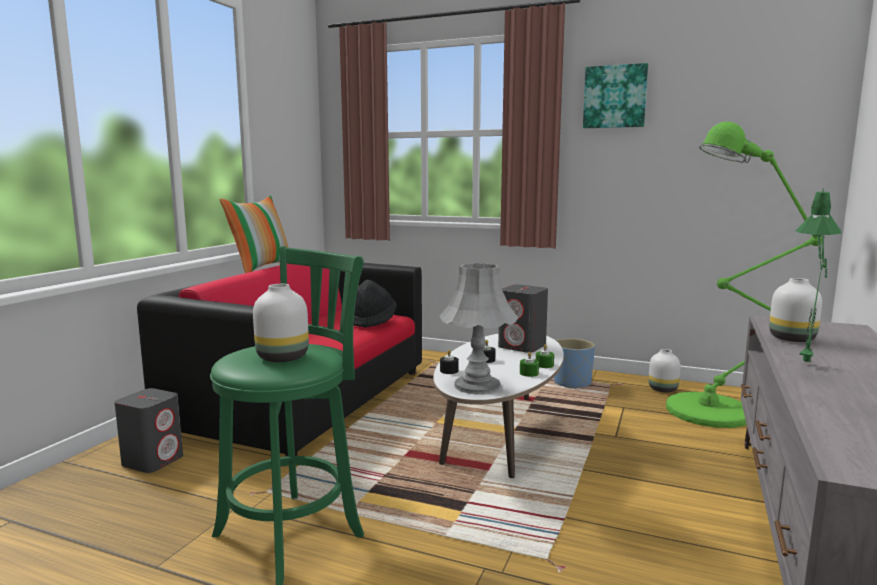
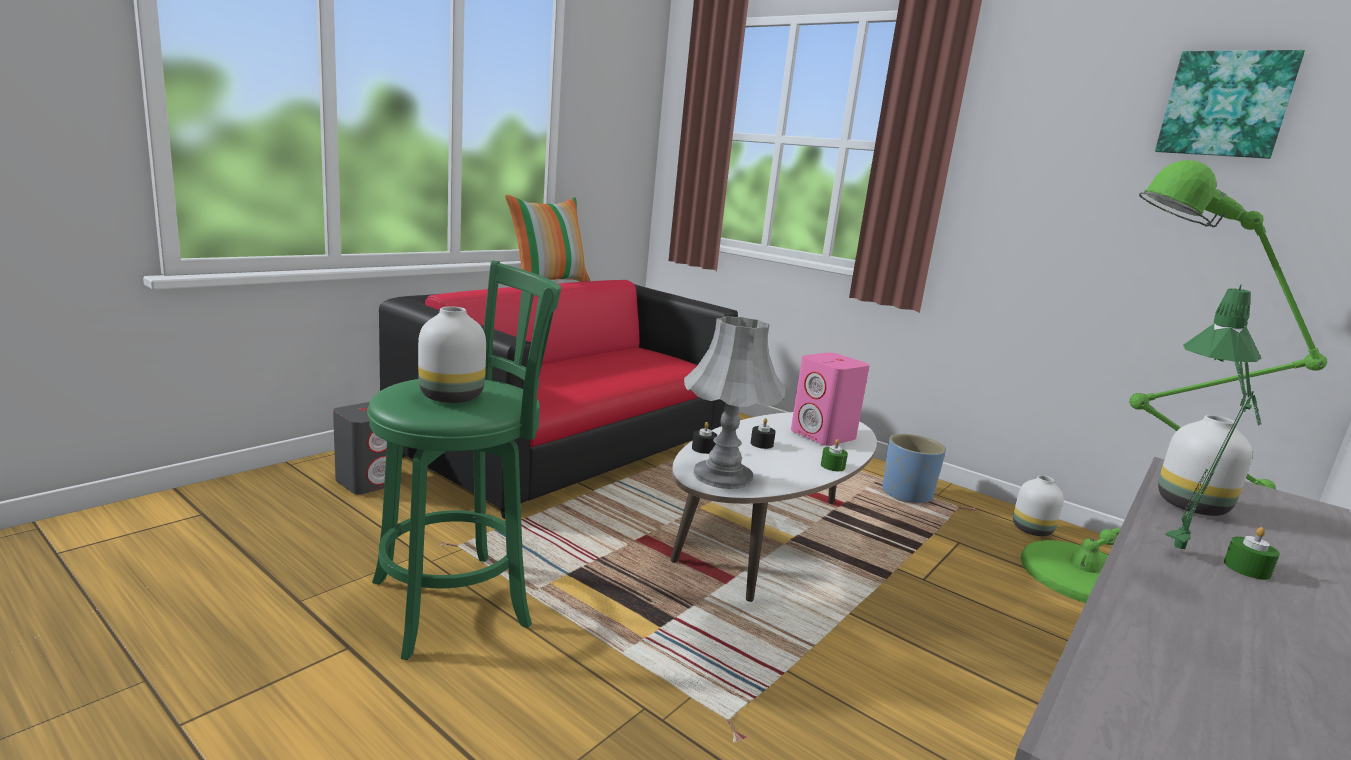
camera: 15 degrees right, 5 degrees up
black hat [354,280,397,328] -> none
grey speaker [498,284,548,353] -> pink speaker [791,352,870,446]
green candle [520,352,539,377] -> green candle moved to [1224,527,1280,580]
picture [583,63,648,128] -> picture moved to [1155,50,1305,159]

